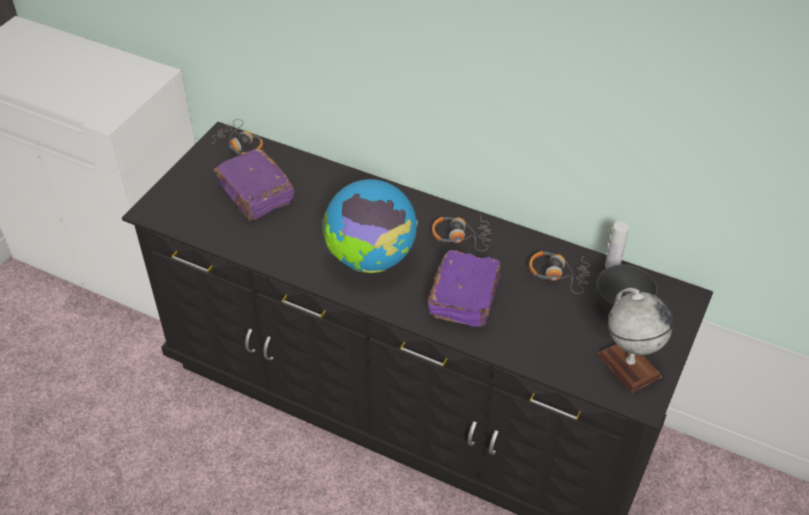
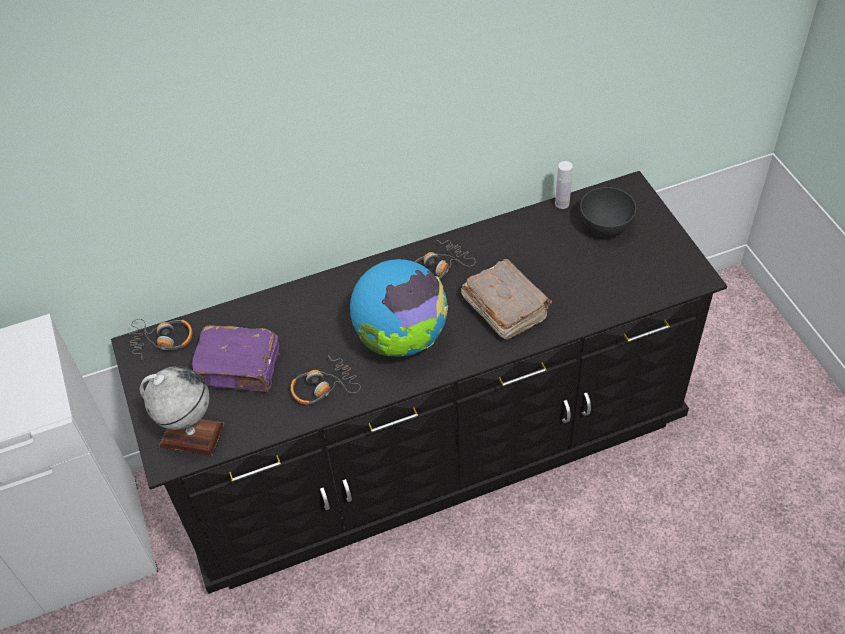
camera: 45 degrees left, 5 degrees up
purple book [428,250,501,327] -> brown book [461,259,552,339]
headphones [529,251,590,294] -> headphones moved to [291,355,361,405]
globe [598,288,673,393] -> globe moved to [140,366,225,456]

